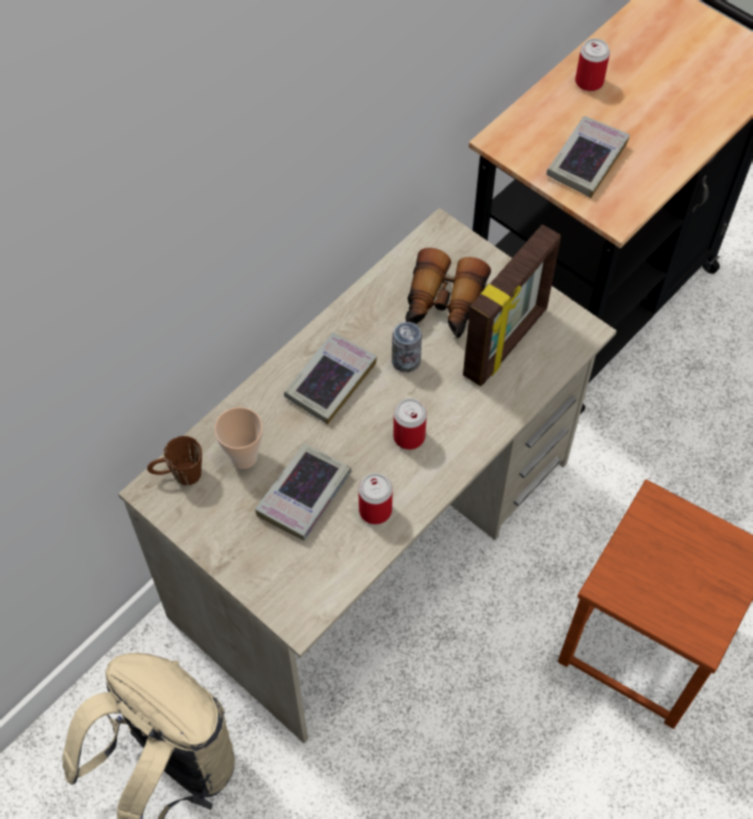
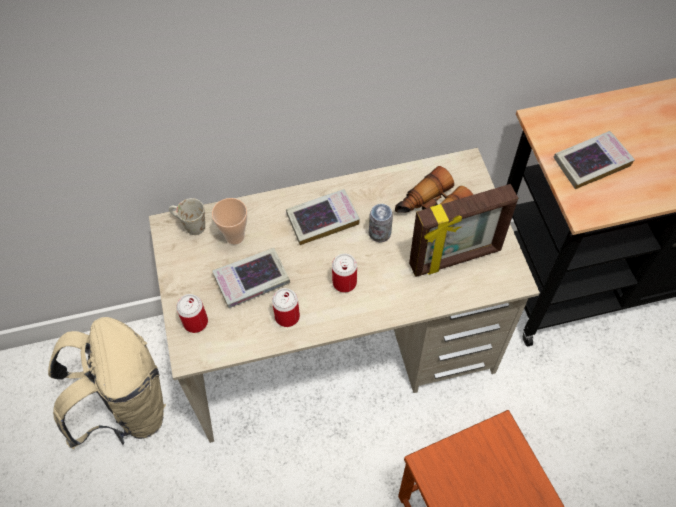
camera: 35 degrees right, 0 degrees up
brown mug [147,436,202,485] -> white mug [169,198,205,235]
can [575,38,610,91] -> can moved to [176,294,208,333]

